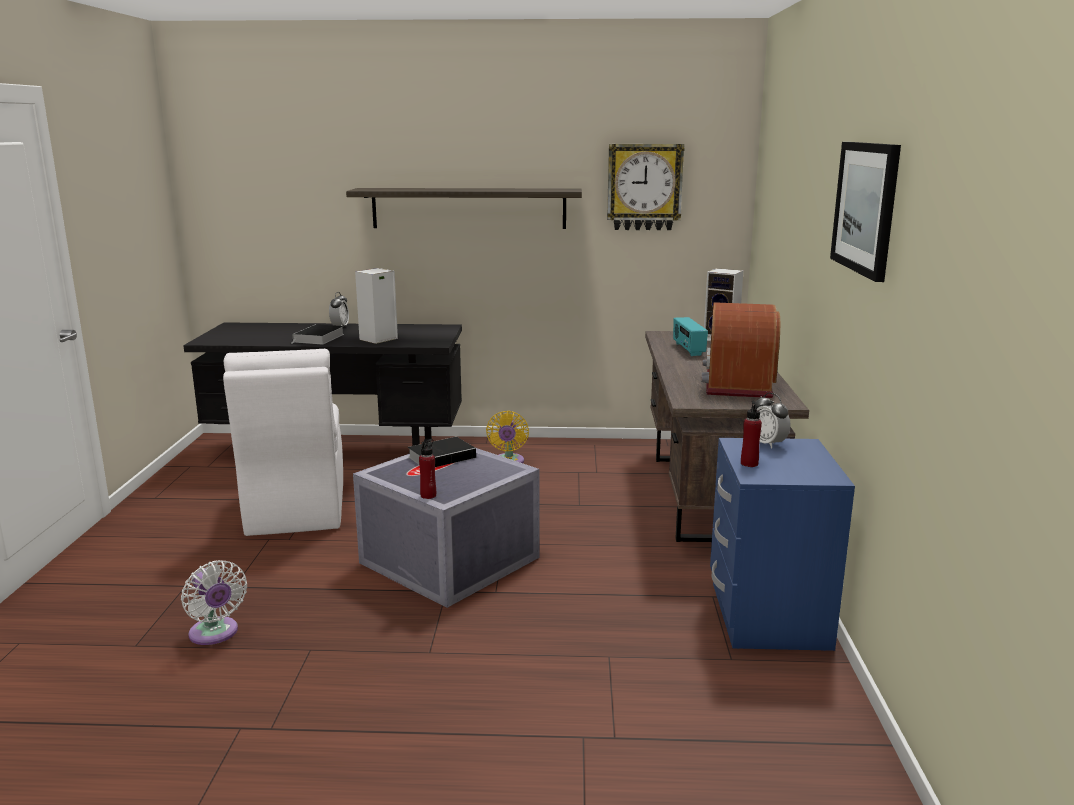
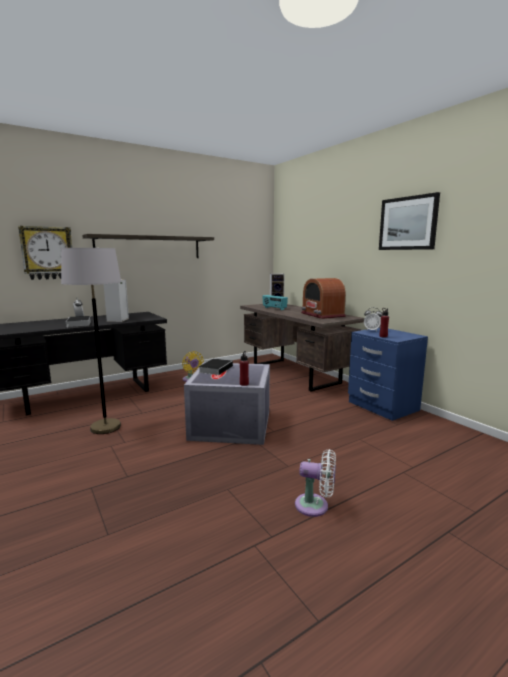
camera: 35 degrees left, 5 degrees down
white fan [181,560,247,645] -> white fan moved to [295,449,336,517]
white chair [223,349,343,536] -> grey floor lamp [61,248,121,434]
wall clock [607,144,685,230] -> wall clock moved to [18,226,72,280]

